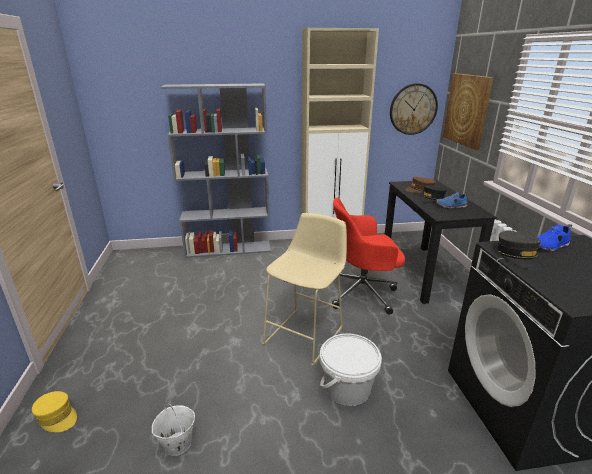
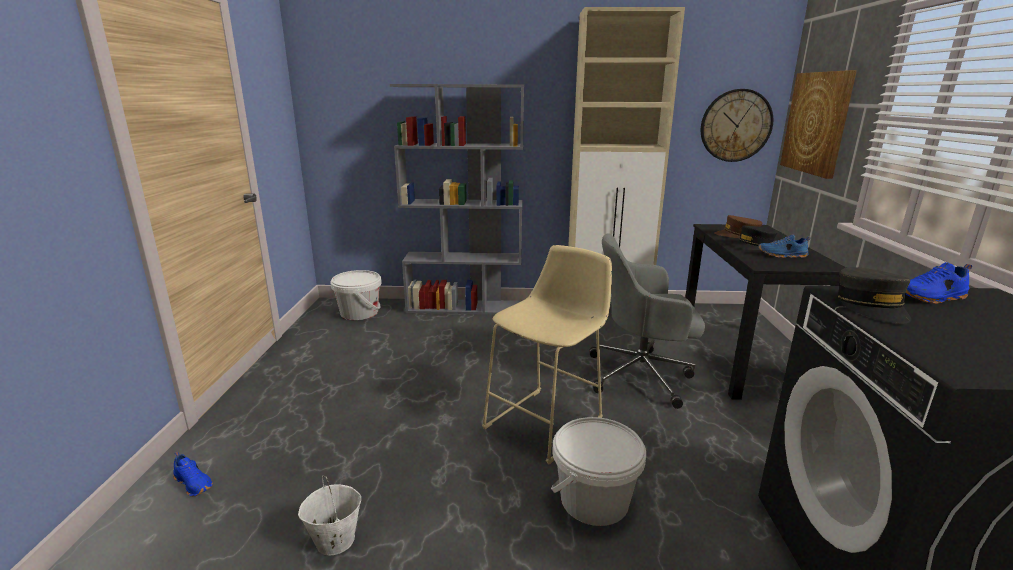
camera: 10 degrees right, 5 degrees down
yellow cap [32,391,77,432] -> blue shoe [173,452,213,497]
red office chair [332,198,405,315] -> grey office chair [589,233,705,409]
none -> white bucket [330,270,382,320]

